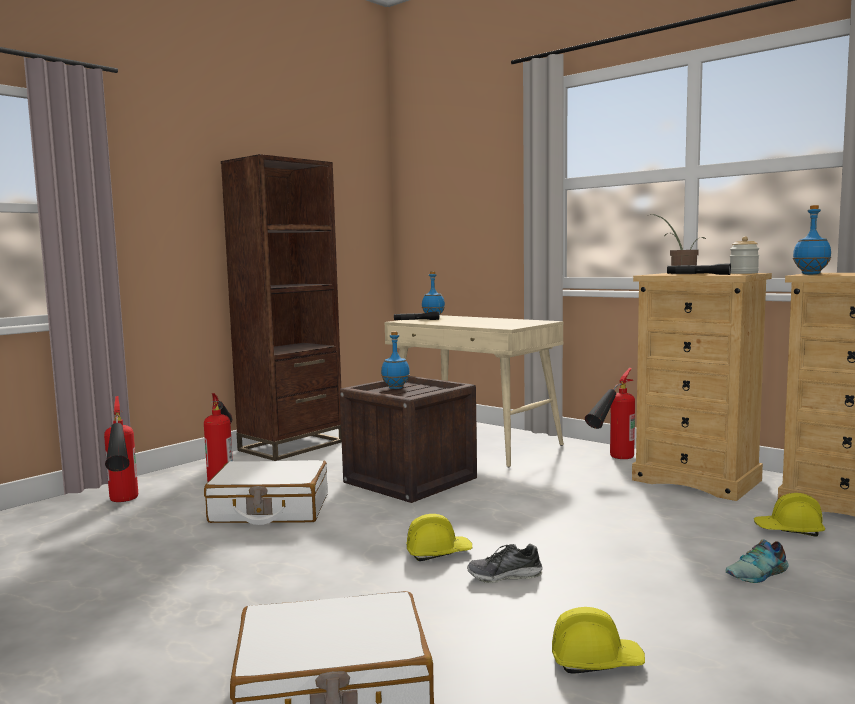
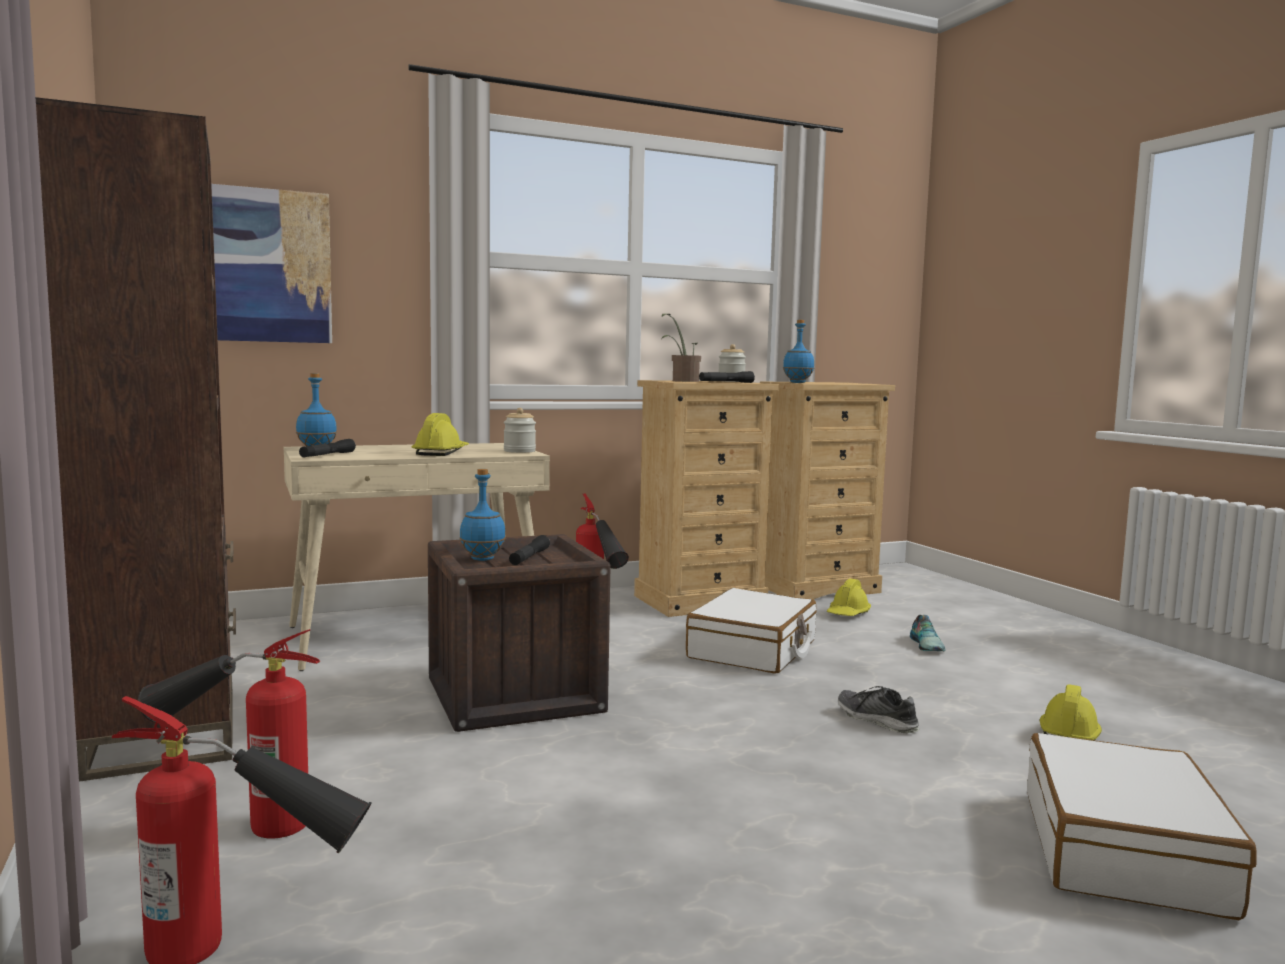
camera: 65 degrees left, 0 degrees up
white suitcase [204,460,328,525] -> white suitcase moved to [686,588,816,674]
yellow hard hat [406,514,472,561] -> yellow hard hat moved to [412,413,469,456]
shoe [467,544,543,583] -> shoe turned 120 degrees clockwise [837,686,920,733]
none -> picture [211,184,332,343]
none -> jar [504,408,536,453]
none -> black flashlight [509,535,550,565]

